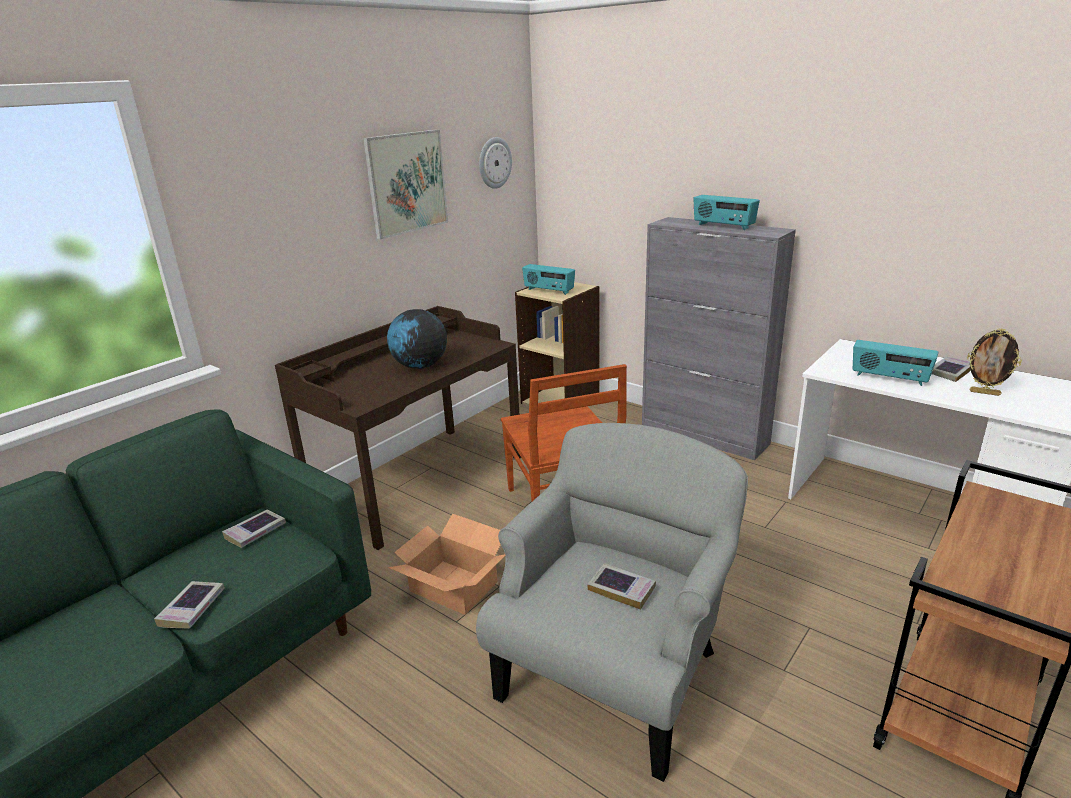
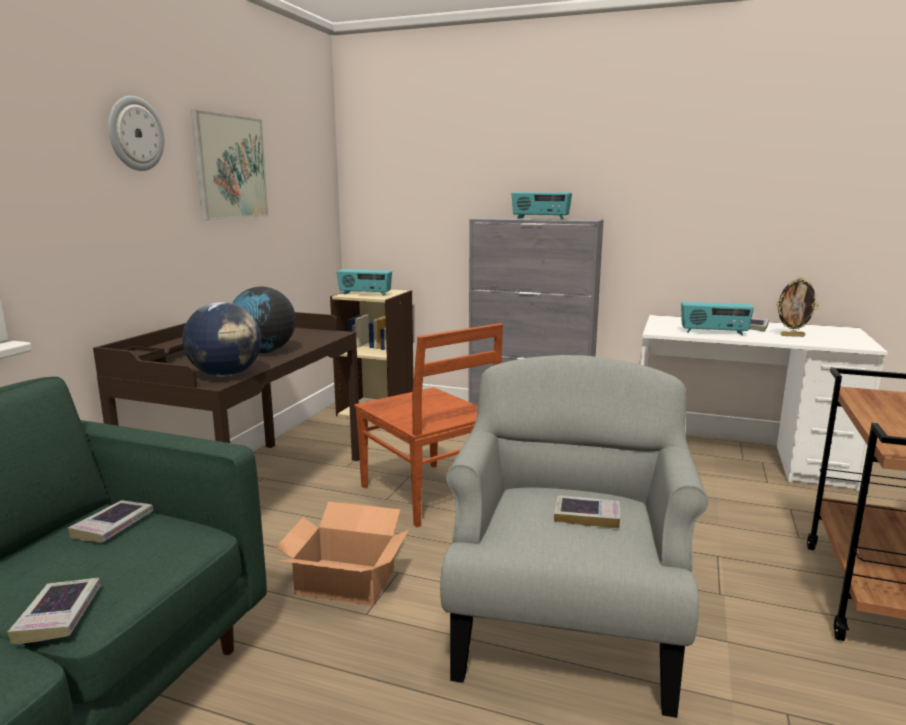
camera: 20 degrees left, 10 degrees down
wall clock [479,137,512,189] -> wall clock moved to [108,96,164,171]
none -> globe [182,302,261,377]

